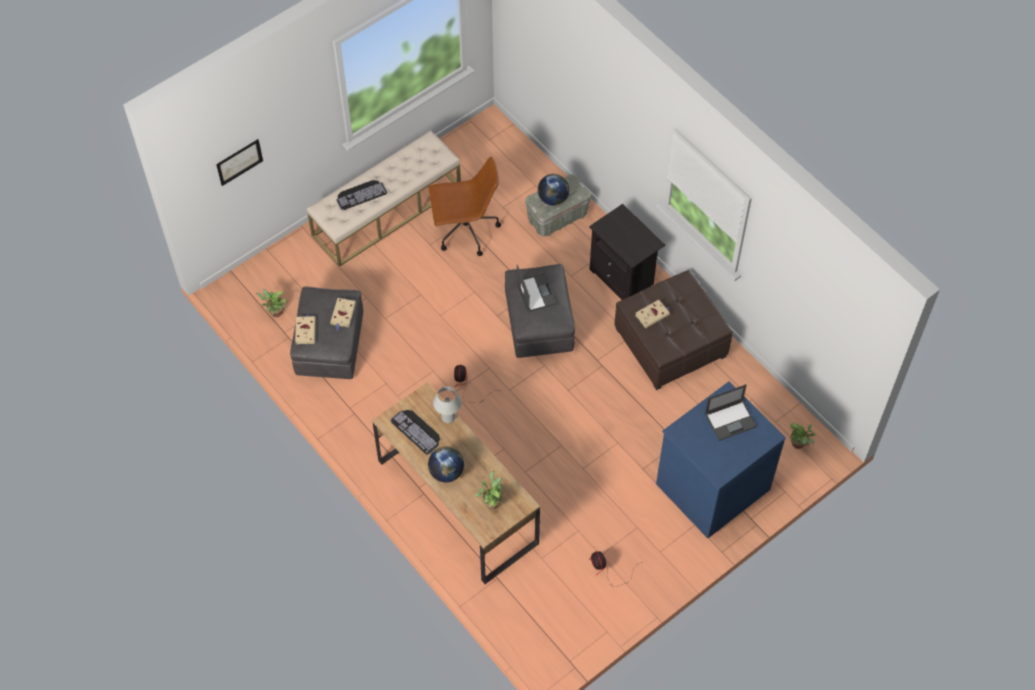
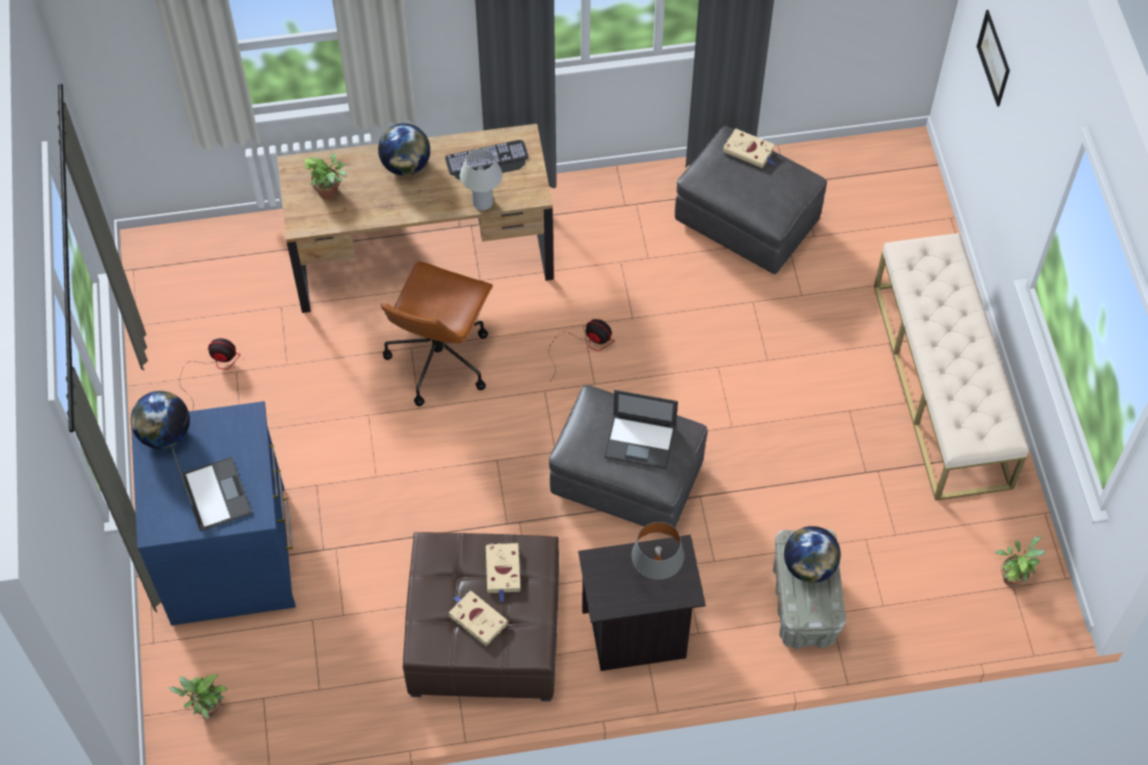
camera: 120 degrees right, 0 degrees up
potted plant [256,289,288,317] -> potted plant moved to [995,536,1046,587]
beige book [330,298,356,331] -> beige book moved to [449,591,509,646]
keyboard [336,180,387,210] -> none
brown office chair [428,157,501,256] -> brown office chair moved to [380,261,493,406]
laptop [705,384,757,441] -> laptop turned 150 degrees clockwise [172,448,252,532]
none -> globe [130,391,190,449]
none -> grey table lamp [632,522,684,580]

